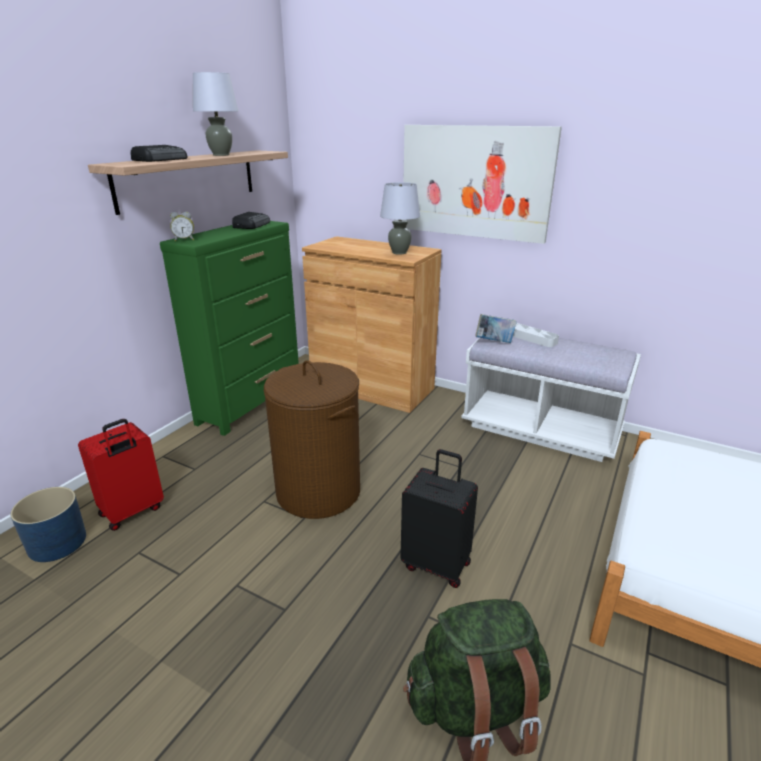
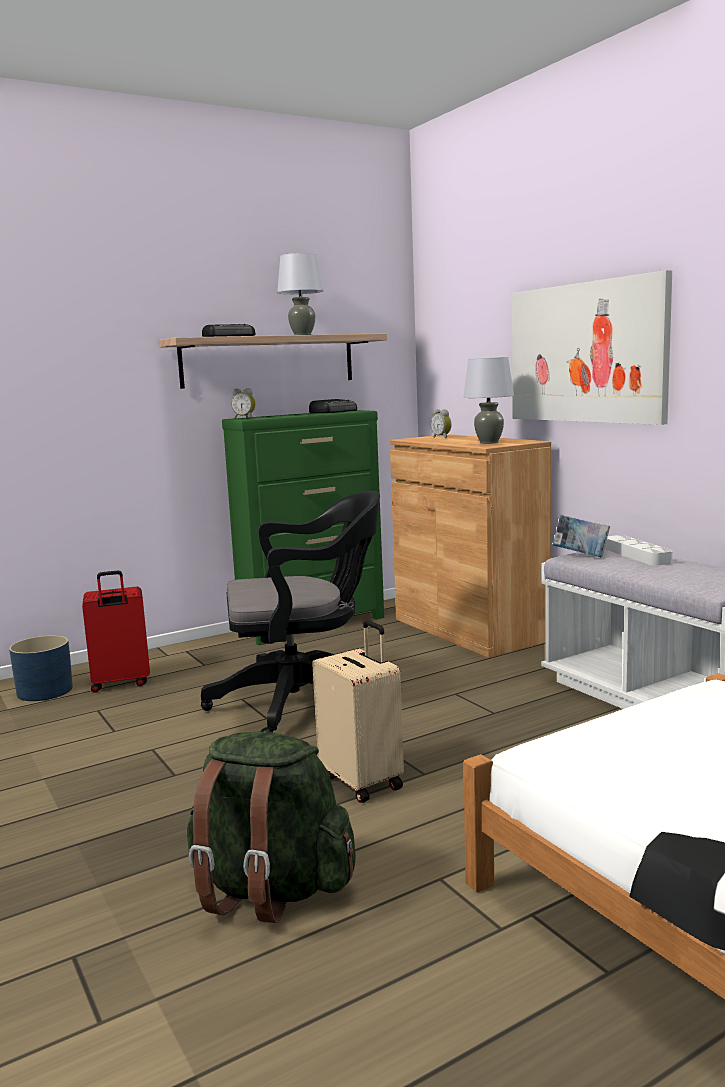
camera: 30 degrees right, 15 degrees down
brown laundry basket [263,360,360,519] -> black office chair [201,491,380,733]
black suitcase [400,449,478,588] -> beige suitcase [312,620,404,803]
none -> alarm clock [431,409,451,438]

